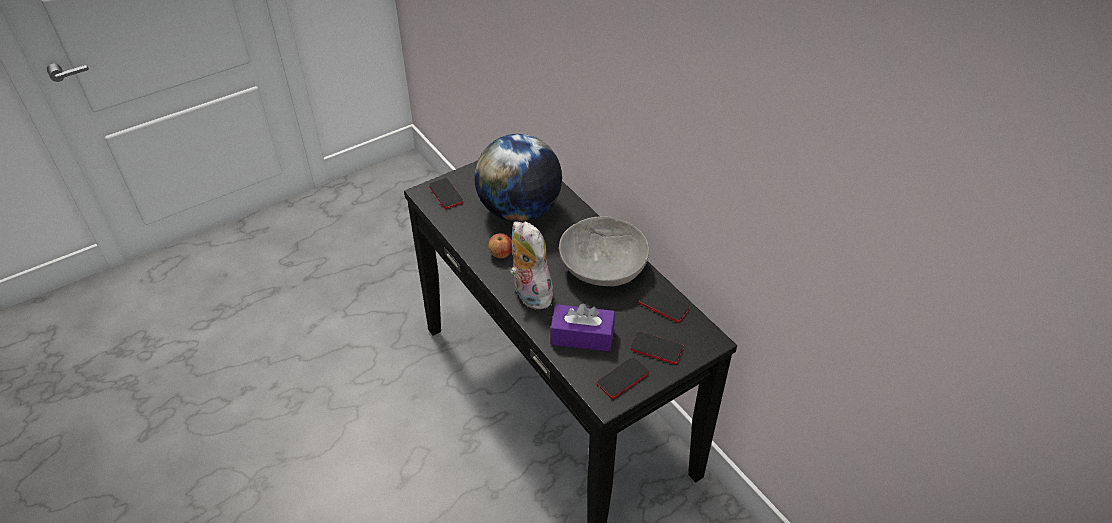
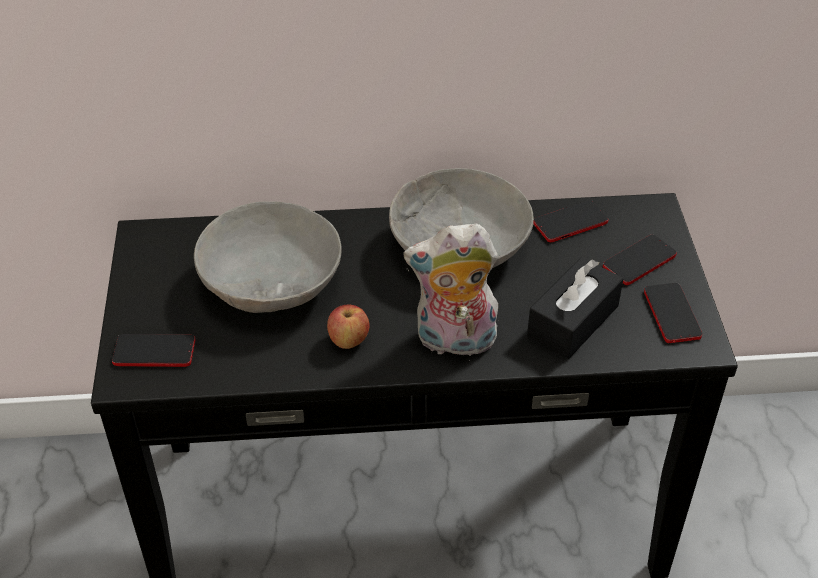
camera: 60 degrees left, 0 degrees up
globe [474,134,562,222] -> grey bowl [194,201,342,313]
purple tissue box [550,304,615,352] -> black tissue box [527,257,623,359]

